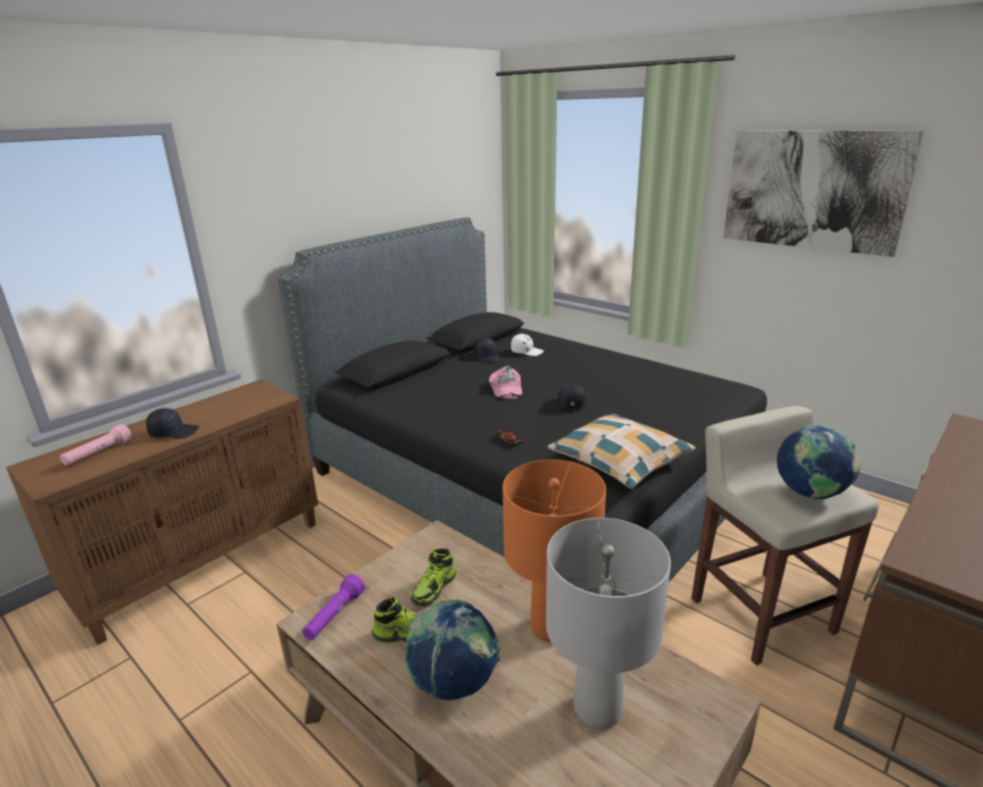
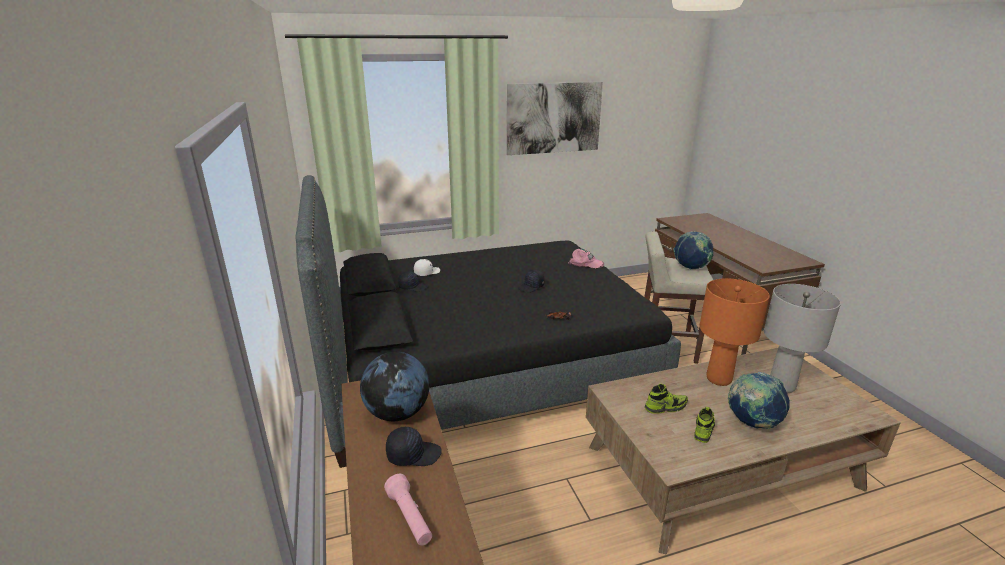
camera: 60 degrees left, 0 degrees up
black cap [146,408,199,438] -> black cap turned 60 degrees clockwise [386,427,442,466]
purple flashlight [302,574,365,640] -> none
shoe [410,548,456,607] -> shoe turned 75 degrees counterclockwise [645,384,688,414]
pink cap [489,366,522,399] -> pink cap moved to [568,249,604,269]
pillow [547,414,696,489] -> none
none -> globe [360,352,430,421]

